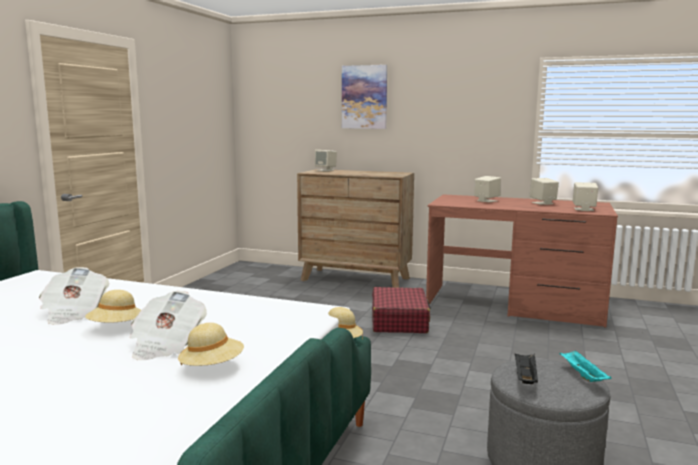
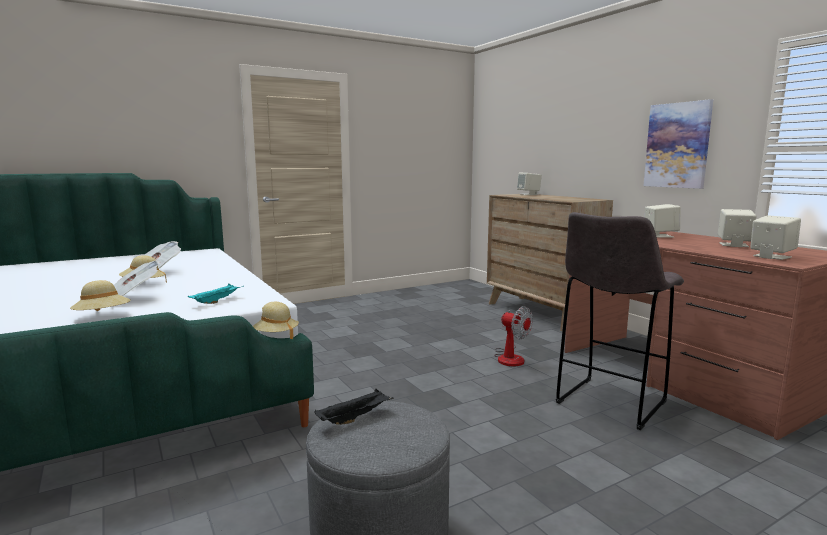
camera: 40 degrees right, 0 degrees up
picture [342,65,387,129] -> picture moved to [643,99,713,189]
red suitcase [372,287,431,333] -> fan [494,306,533,366]
turquoise tray [560,350,612,382] -> turquoise tray moved to [188,283,244,304]
none -> grey stool [556,212,684,430]

